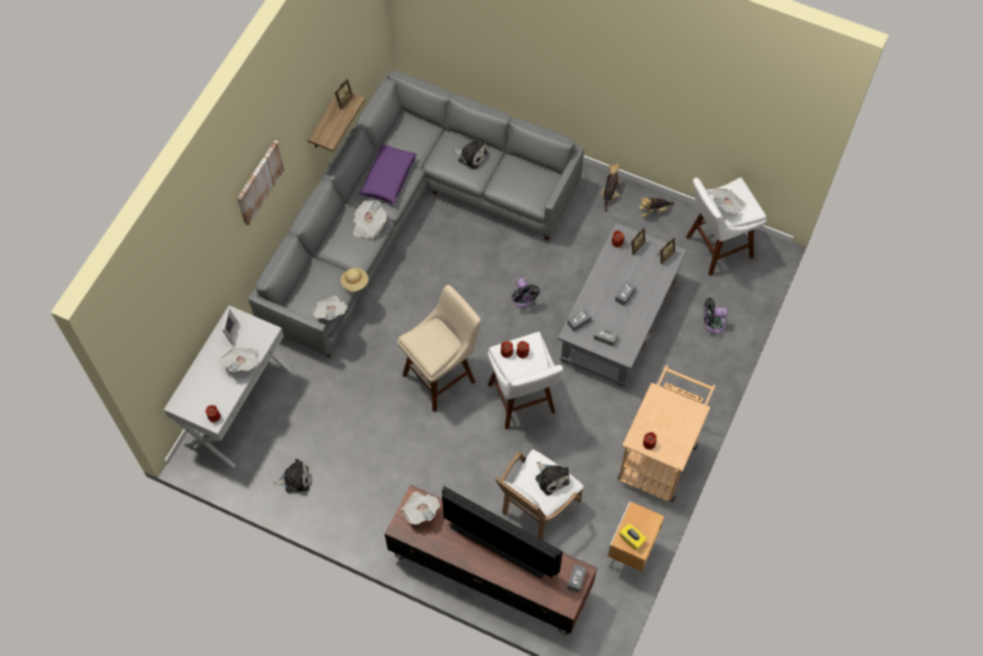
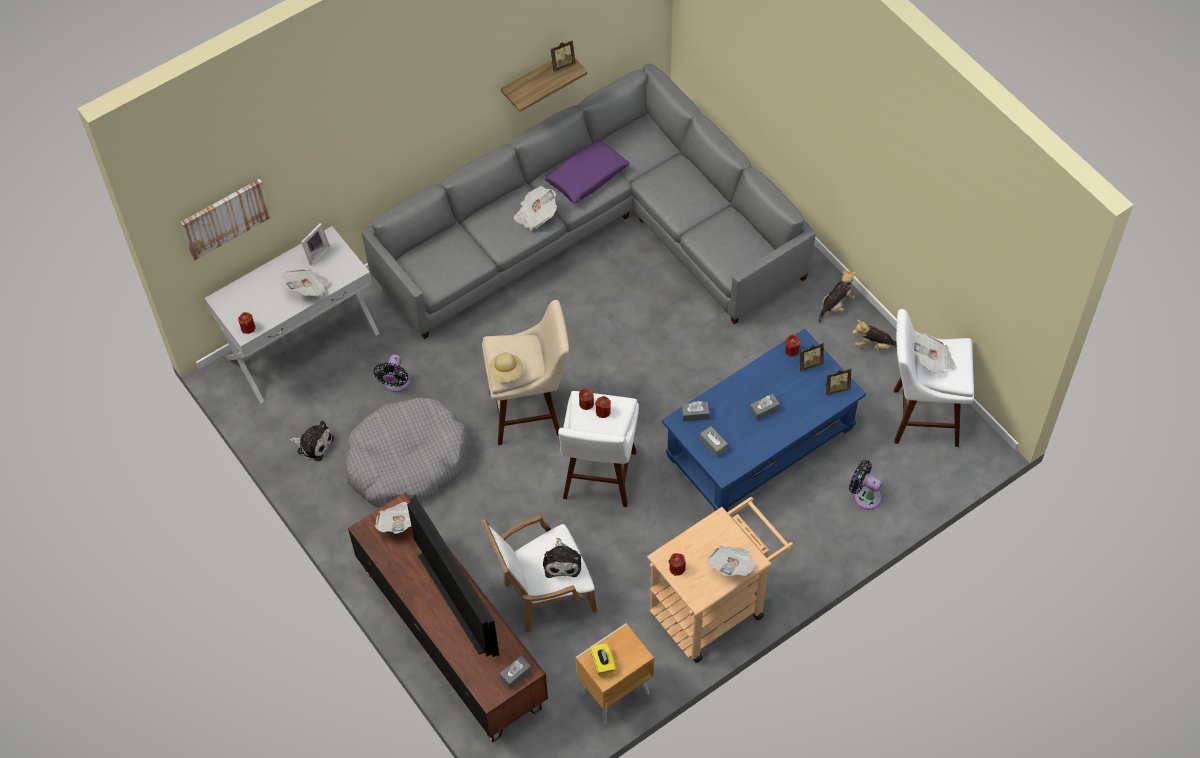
camera: 30 degrees right, 5 degrees down
picture [237,140,285,226] -> picture moved to [181,179,271,261]
newspaper [313,296,348,320] -> newspaper moved to [707,546,755,576]
beige hat [341,268,369,291] -> beige hat moved to [489,353,523,382]
plush toy [453,138,488,169] -> none
black fan [512,278,540,307] -> black fan moved to [373,354,410,392]
grey coffee table [558,222,687,388] -> blue coffee table [662,329,866,512]
none -> grey dog bed [346,398,470,508]

